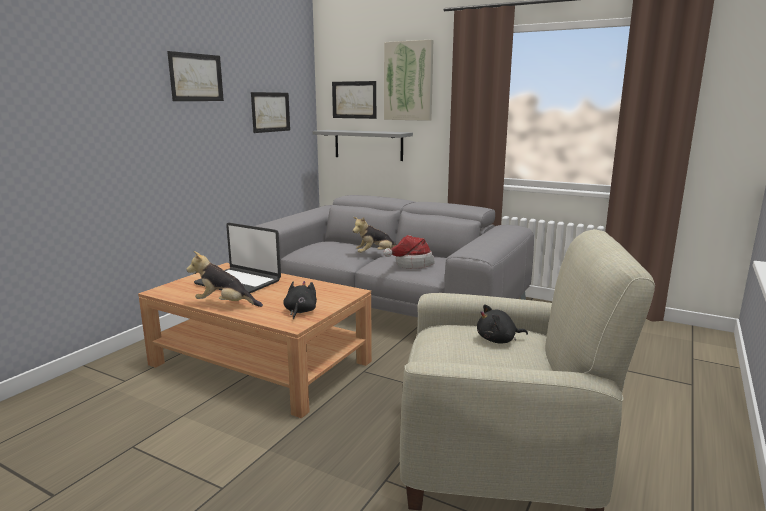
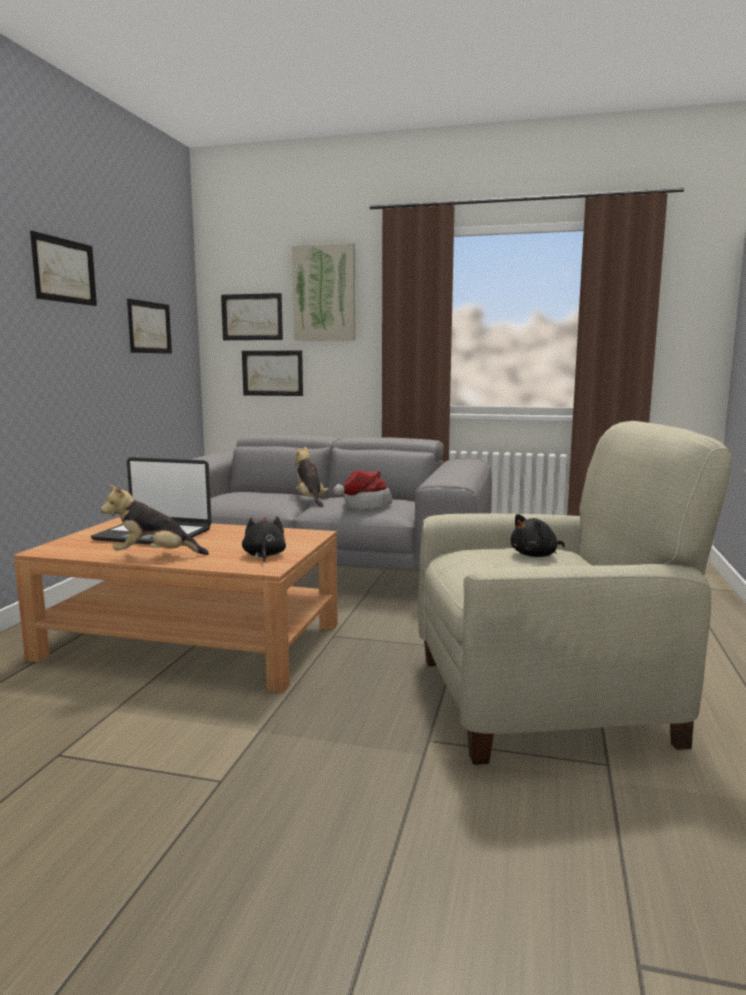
camera: 15 degrees left, 5 degrees down
grey shelf [312,130,413,161] -> picture [242,351,303,396]
plush toy [352,217,397,253] -> plush toy turned 105 degrees clockwise [294,447,328,507]

